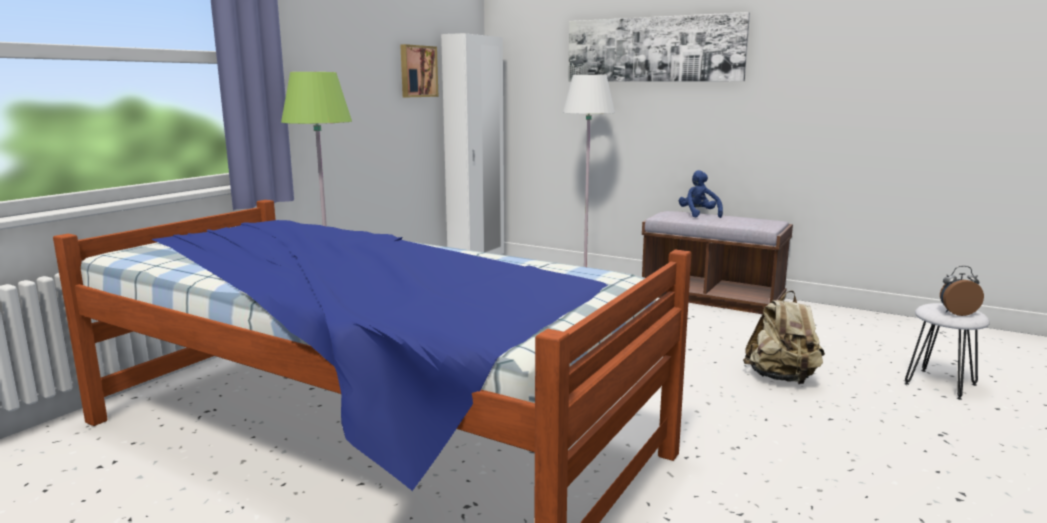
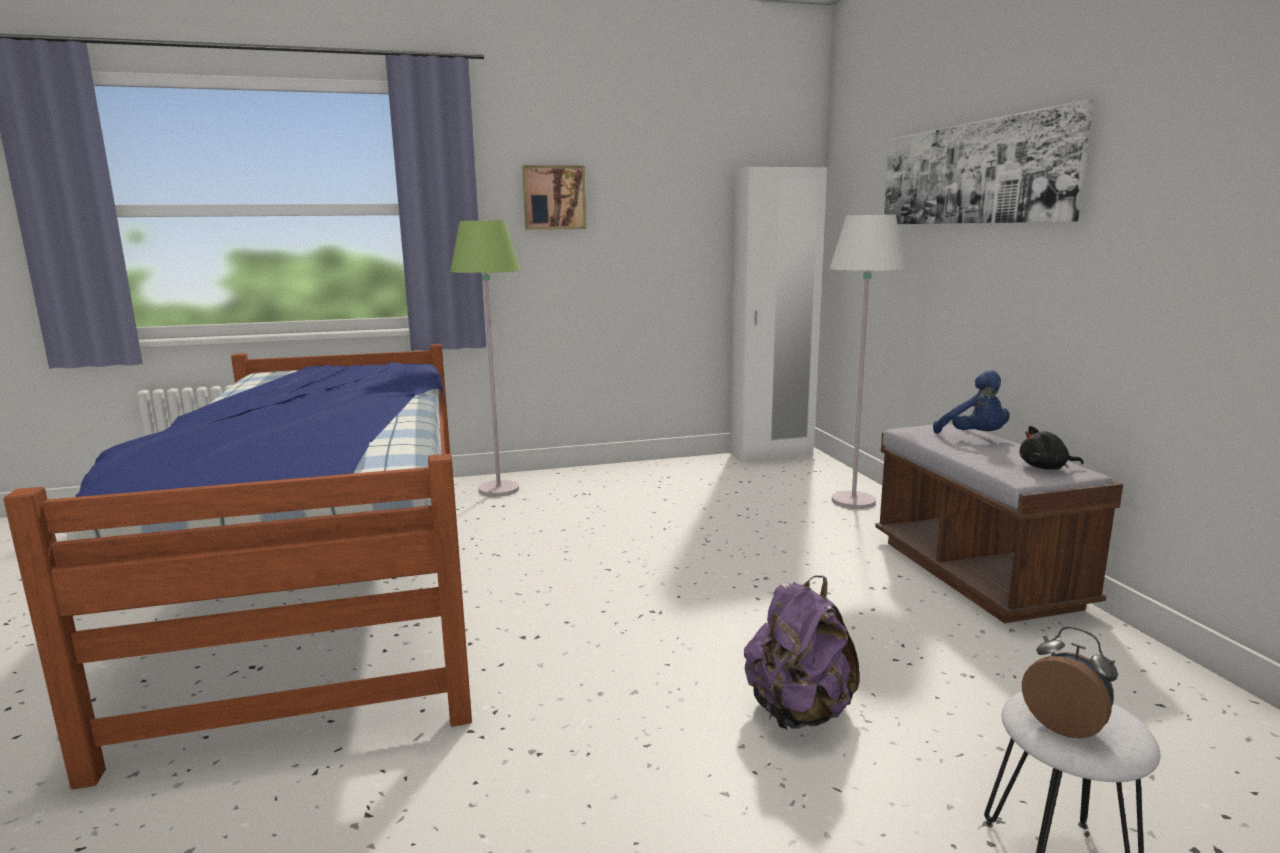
camera: 45 degrees right, 0 degrees up
picture [400,44,438,97] -> picture moved to [522,165,587,230]
blue plush toy [679,170,723,218] -> blue plush toy turned 120 degrees clockwise [933,370,1010,434]
beige backpack [743,290,825,384] -> purple backpack [744,576,860,730]
none -> black plush toy [1019,426,1084,470]

